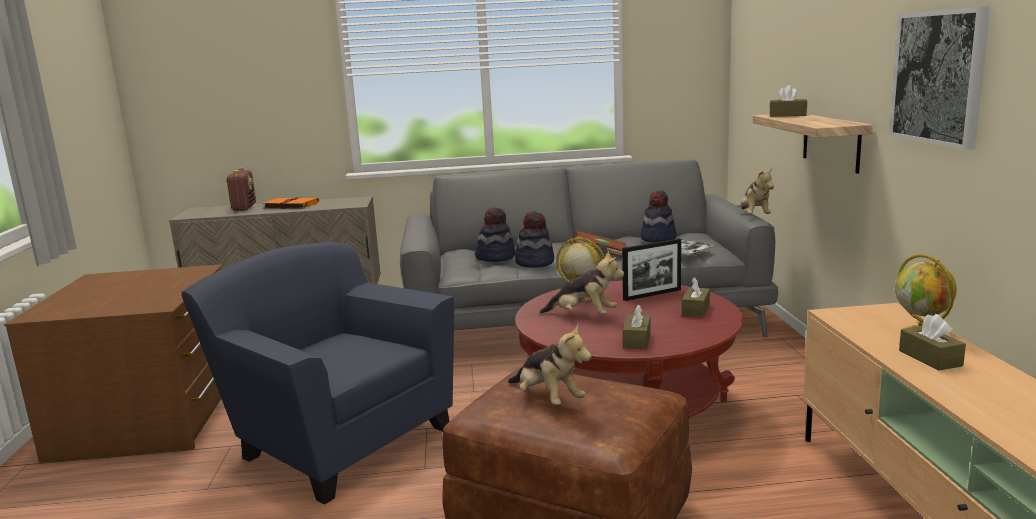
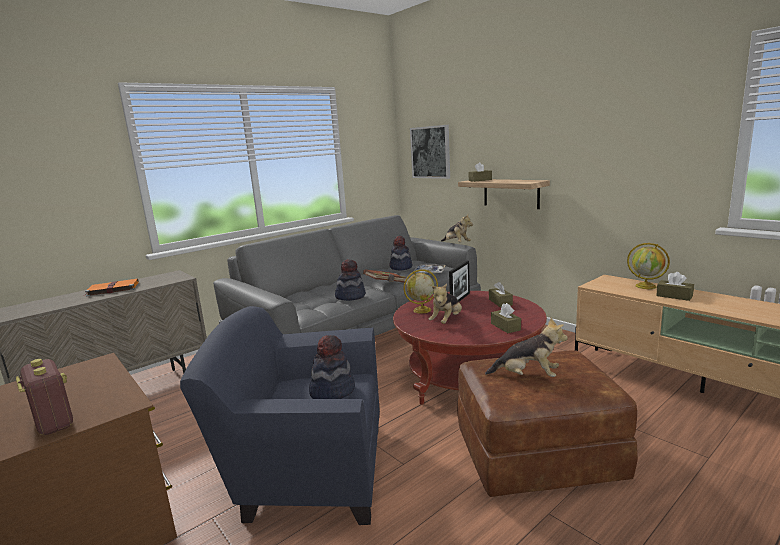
camera: 35 degrees left, 0 degrees up
radio [225,168,256,211] -> radio moved to [16,359,73,435]
hat [475,207,515,262] -> hat moved to [309,335,355,399]
plush toy [540,251,624,314] -> plush toy turned 135 degrees clockwise [429,283,462,324]
picture [889,6,991,150] -> picture moved to [410,125,450,179]

